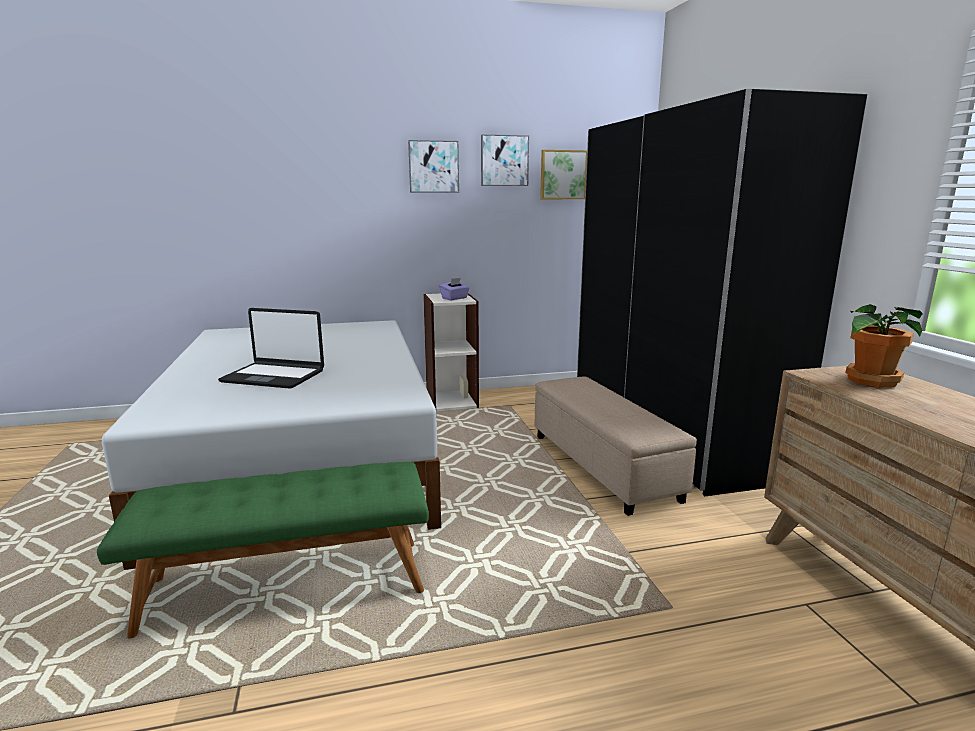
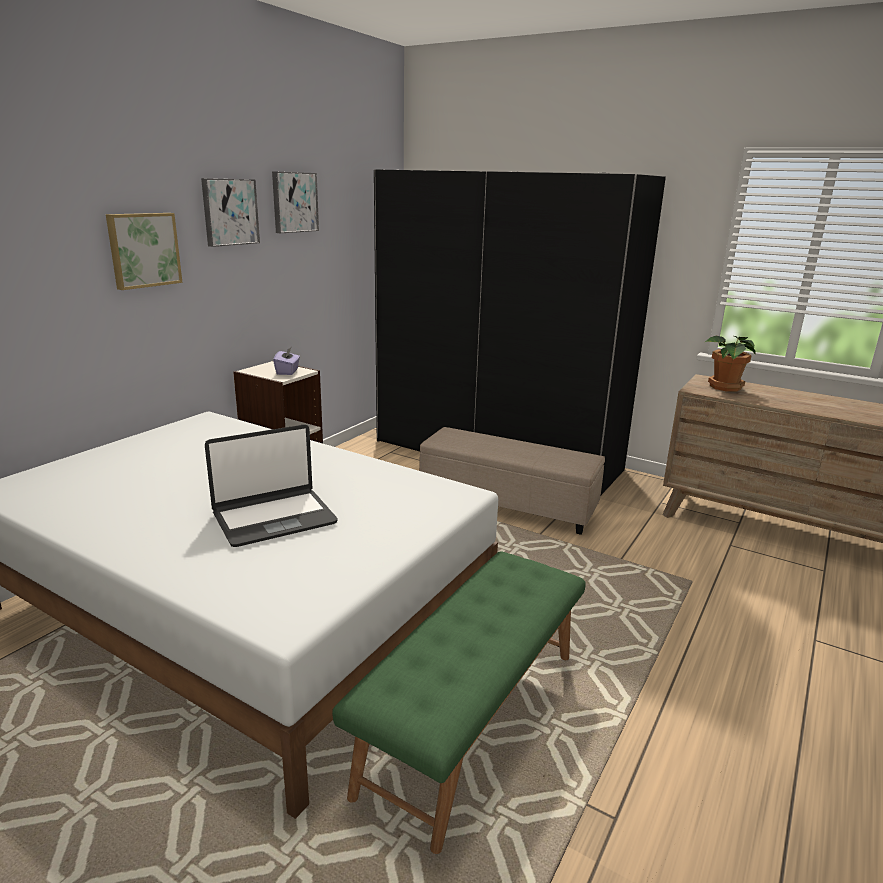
camera: 45 degrees left, 5 degrees up
picture [540,150,587,199] -> picture moved to [106,213,183,290]

